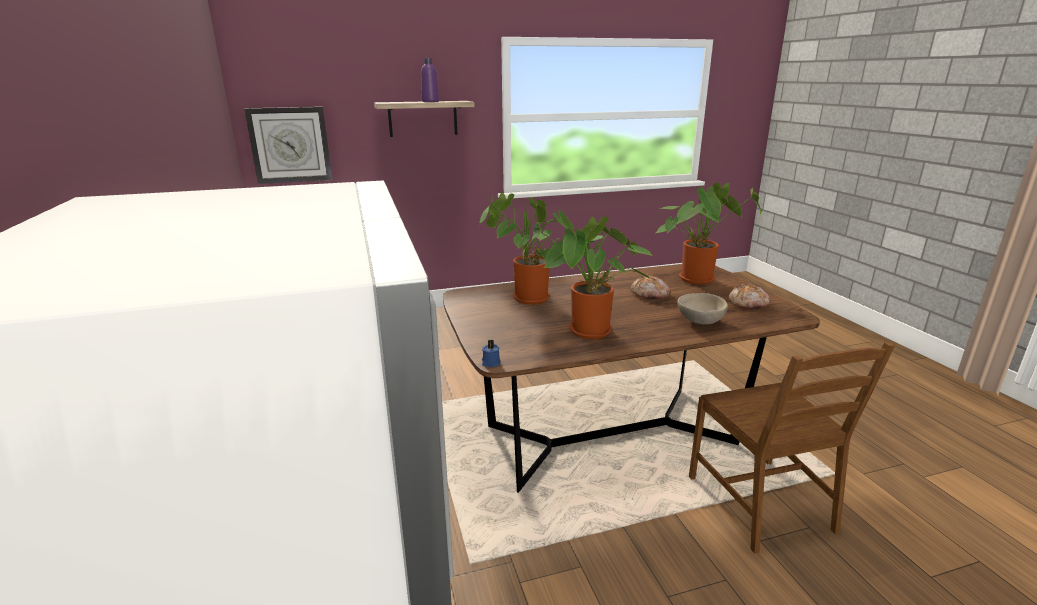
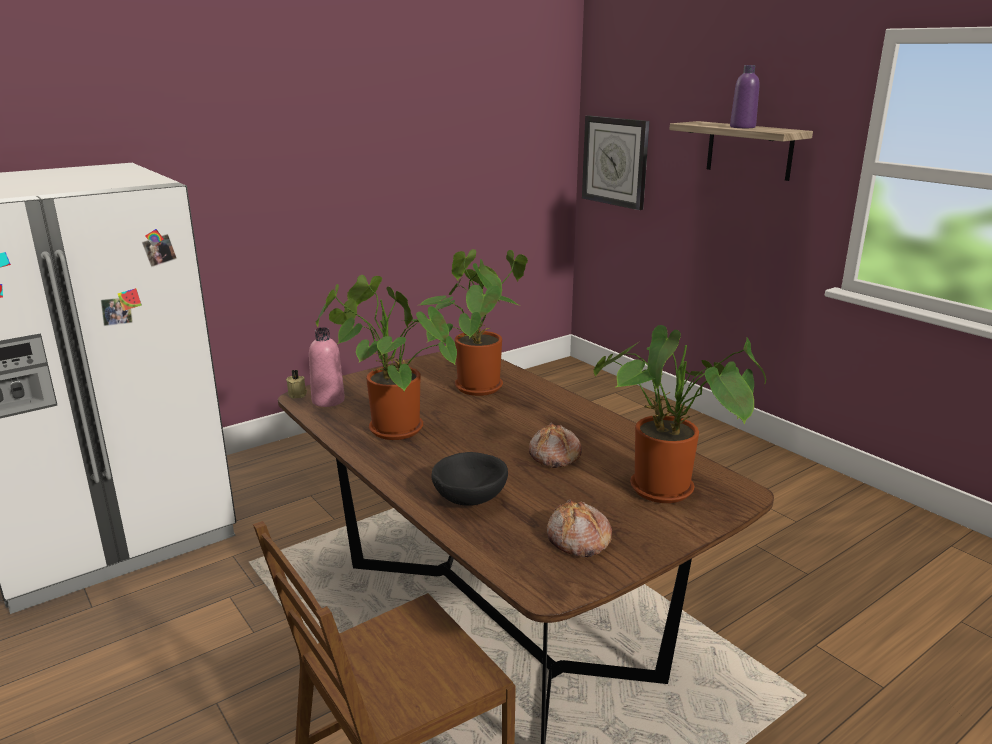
camera: 70 degrees right, 0 degrees up
blue candle [482,339,501,367] -> beige candle [286,370,307,399]
beige bowl [677,293,728,325] -> black bowl [431,452,508,506]
none -> pink bottle [309,327,345,407]

